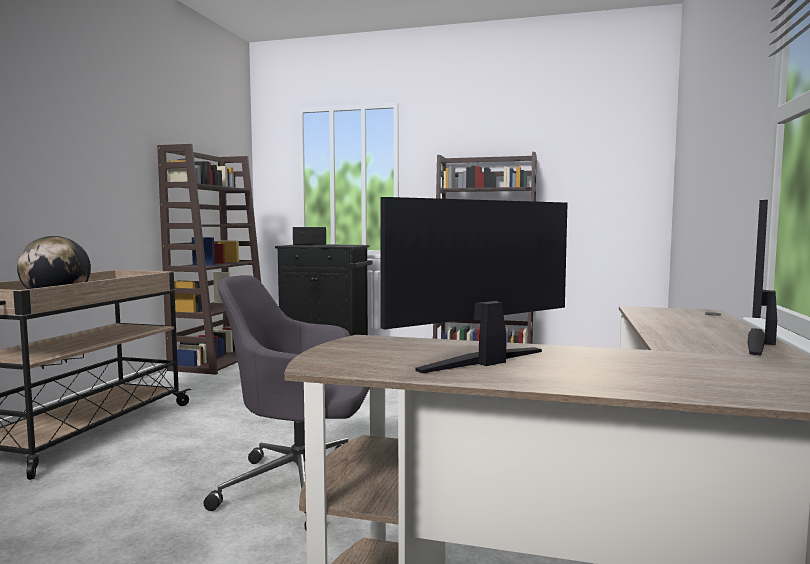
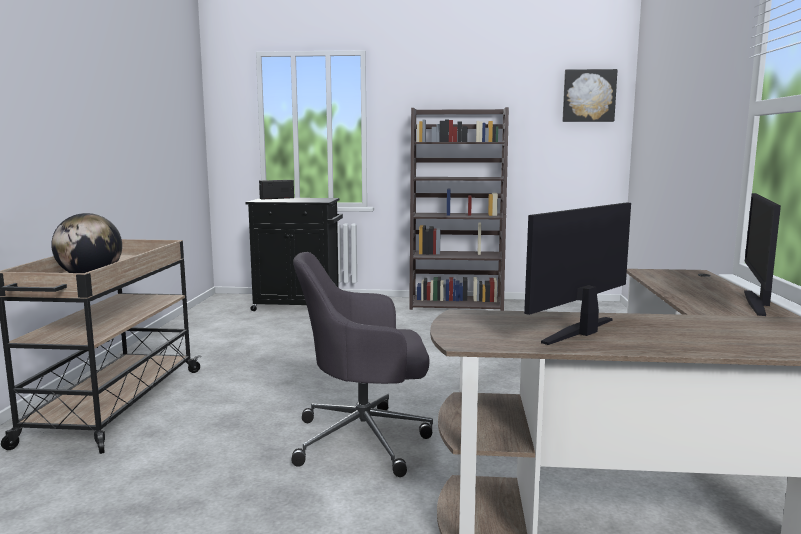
camera: 10 degrees left, 5 degrees up
brown bookcase [157,144,261,375] -> none
none -> picture [562,69,617,122]

